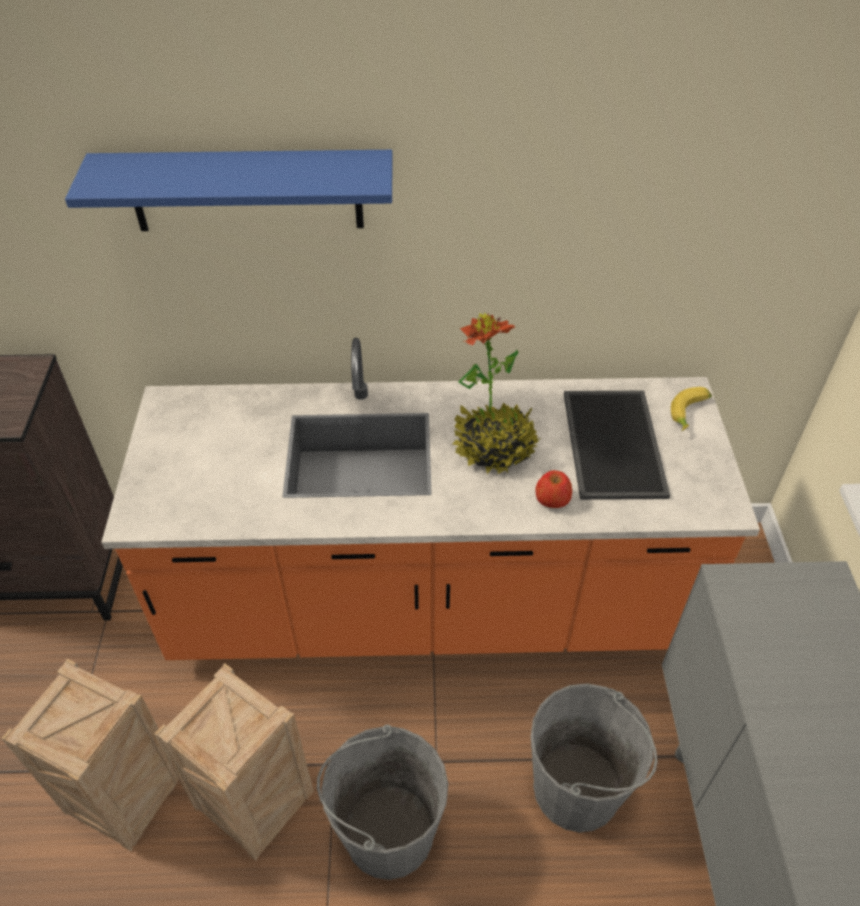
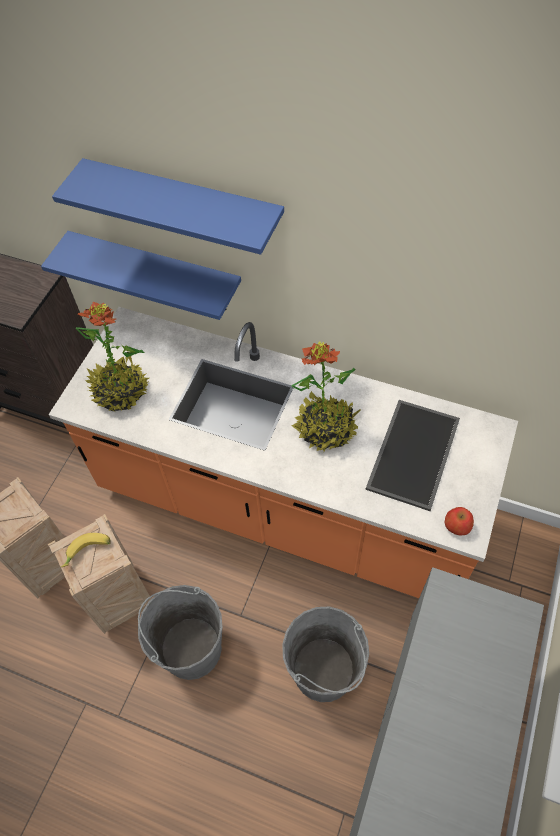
camera: 25 degrees right, 10 degrees up
apple [536,470,572,508] -> apple moved to [445,507,474,536]
banana [671,387,712,431] -> banana moved to [61,533,111,567]
none -> blue shelf [41,231,241,320]
none -> potted plant [76,301,149,412]

